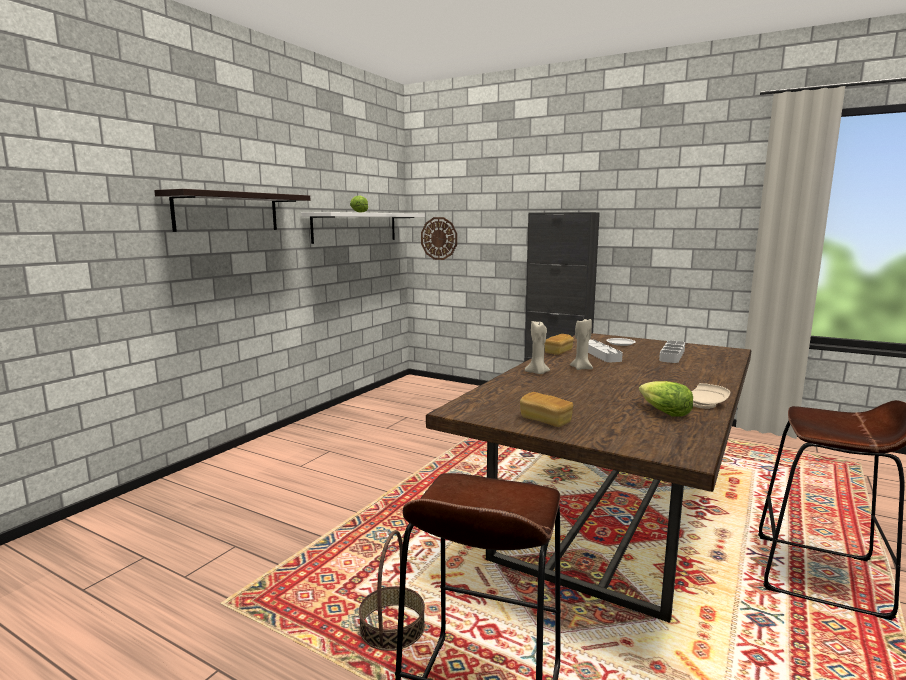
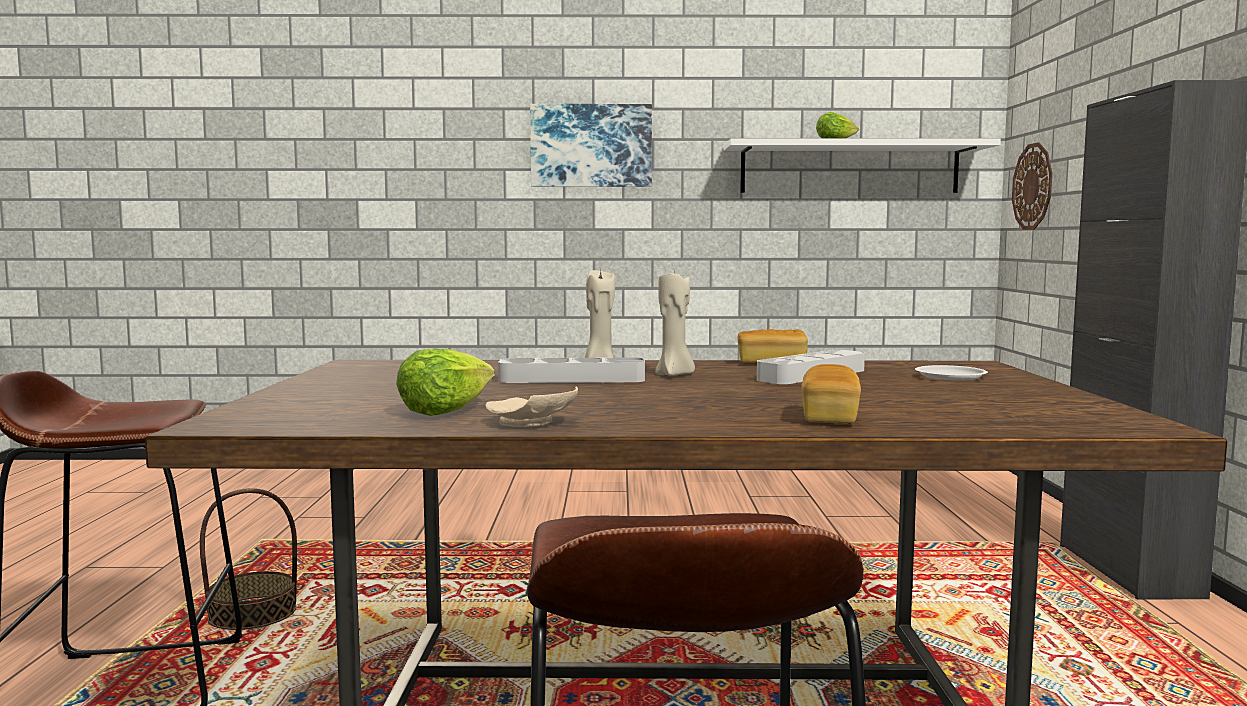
camera: 60 degrees right, 5 degrees down
shelf [154,189,310,232] -> picture [530,104,652,187]
bread [520,392,573,427] -> bread moved to [801,364,861,423]
grey tray [659,341,685,363] -> grey tray moved to [498,357,645,383]

